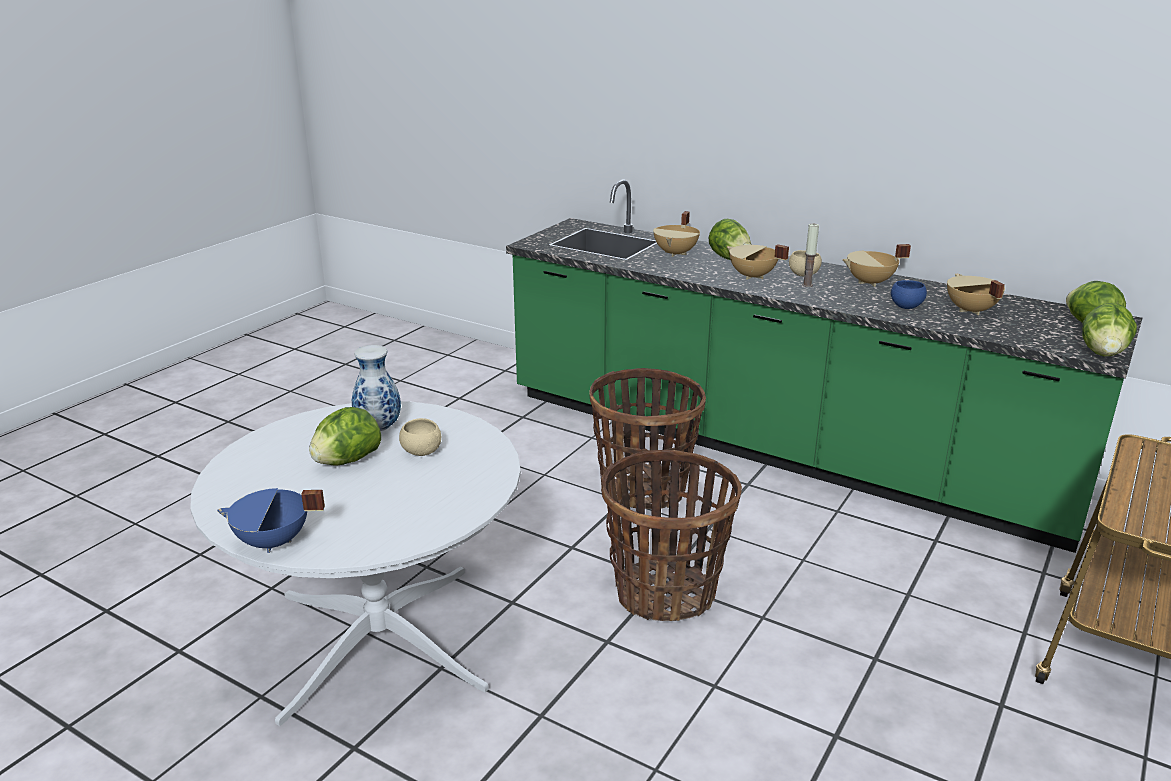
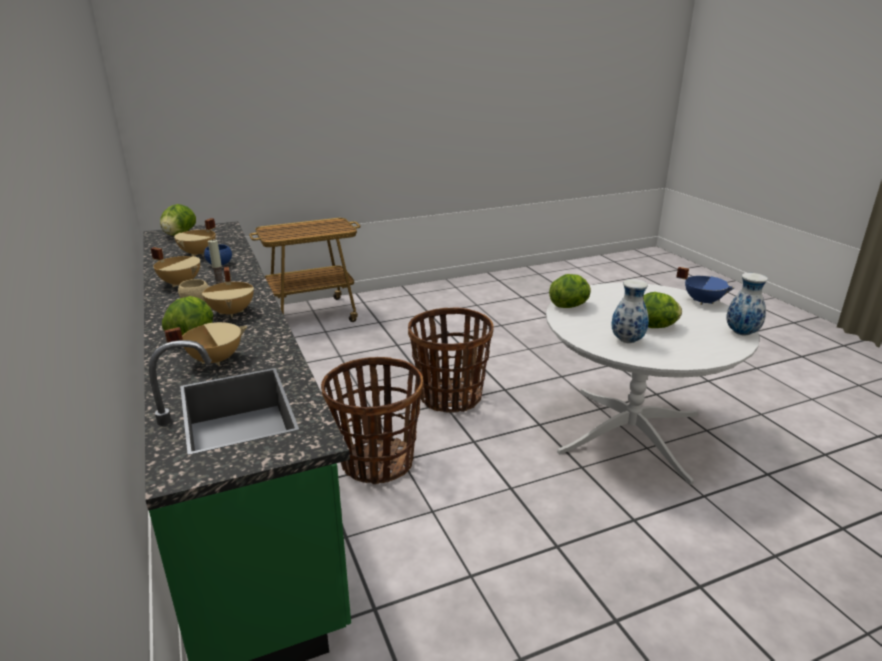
camera: 145 degrees left, 0 degrees up
beige bowl [399,418,441,456] -> none
lettuce [1082,303,1137,356] -> lettuce moved to [549,274,591,308]
none -> vase [726,273,768,335]

